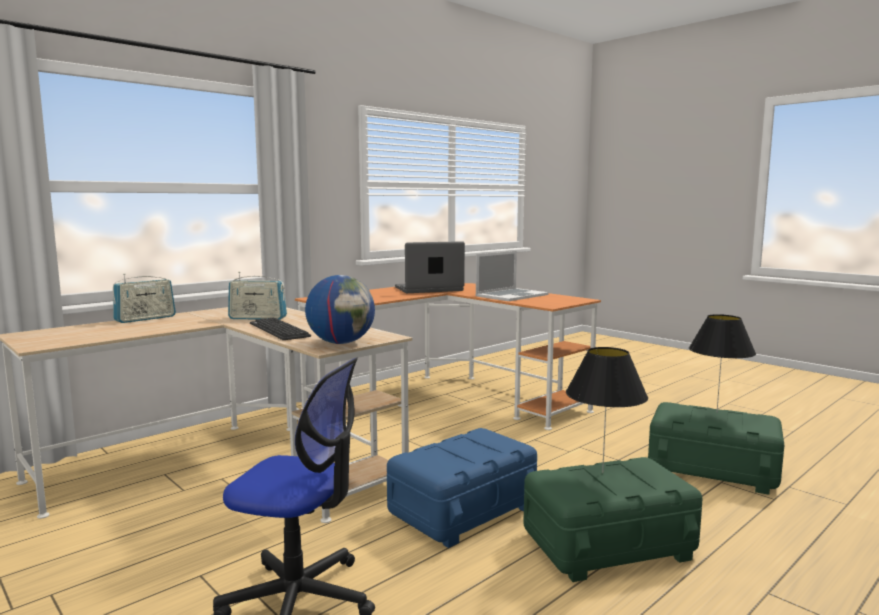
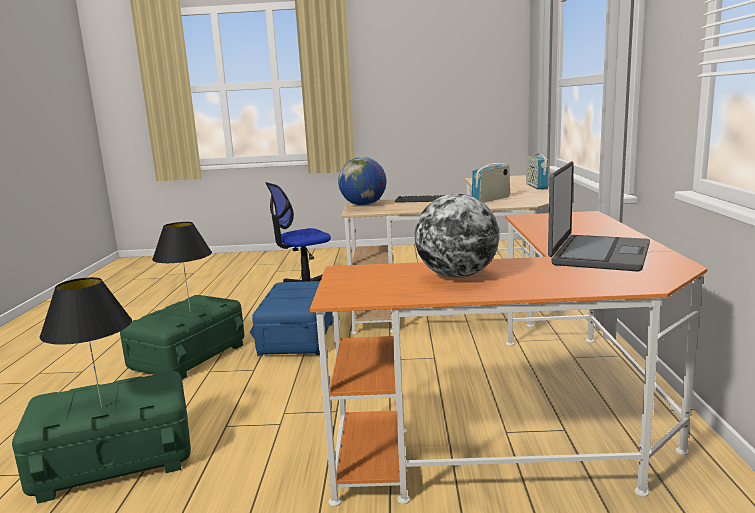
camera: 135 degrees right, 5 degrees up
laptop [476,251,549,301] -> globe [415,194,499,278]

